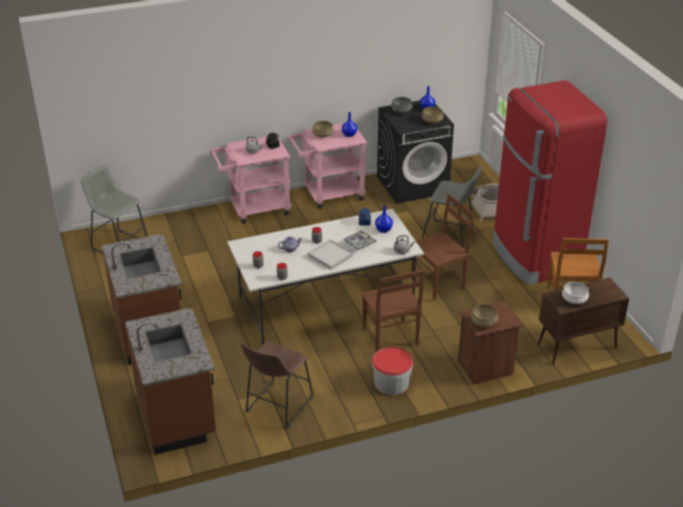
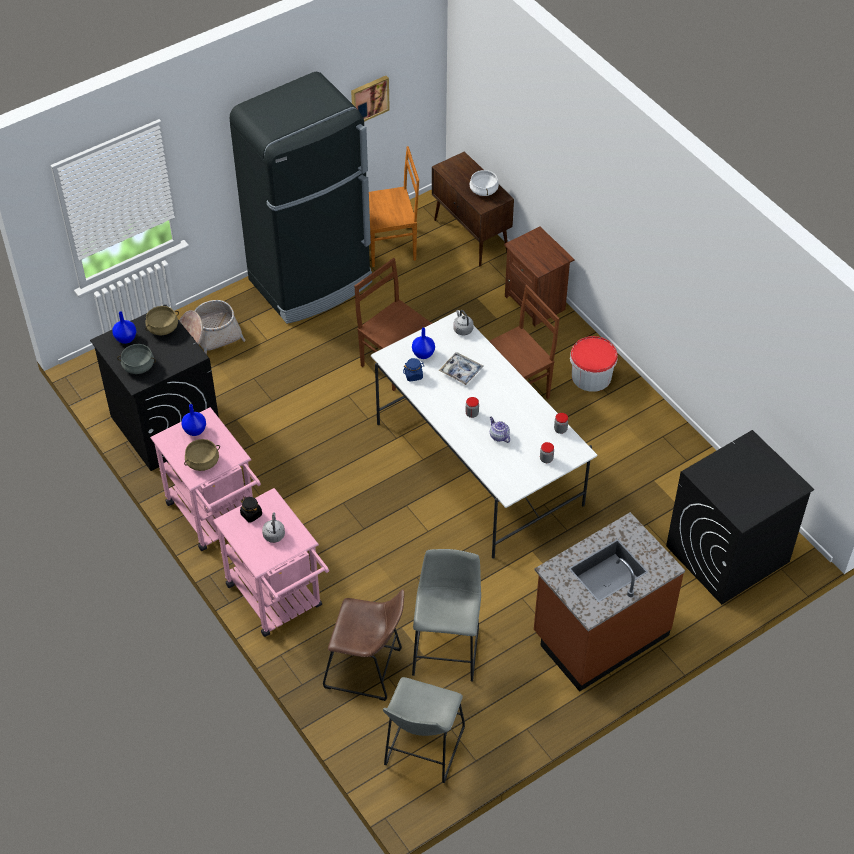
camera: 105 degrees left, 15 degrees up
brown counter [125,308,216,455] -> black washing machine [666,430,814,605]
brown stool [241,341,313,428] -> brown stool moved to [323,589,404,701]
white tray [308,240,353,270] -> none
grey stool [422,166,481,248] -> grey stool moved to [412,549,481,682]
beige cooking pot [471,304,498,327] -> none
red fridge [493,80,607,285] -> black fridge [230,72,372,324]
none -> picture [351,76,390,122]

